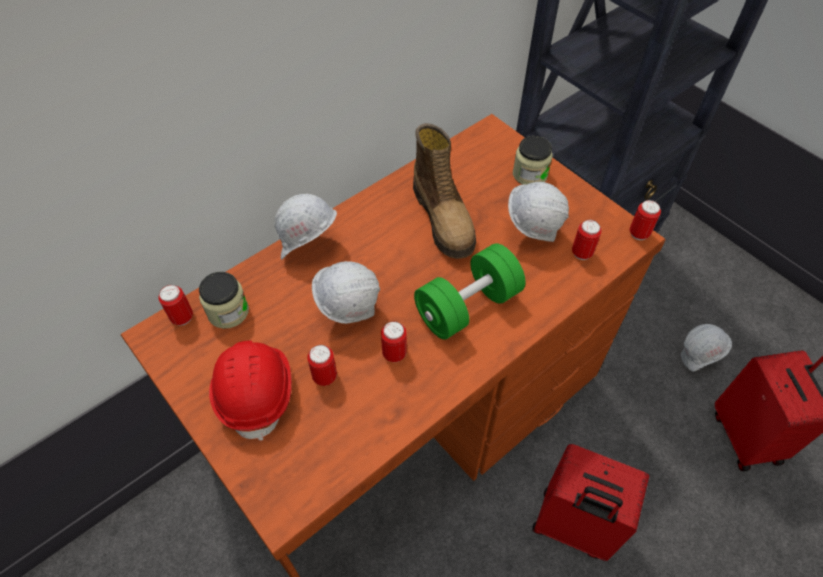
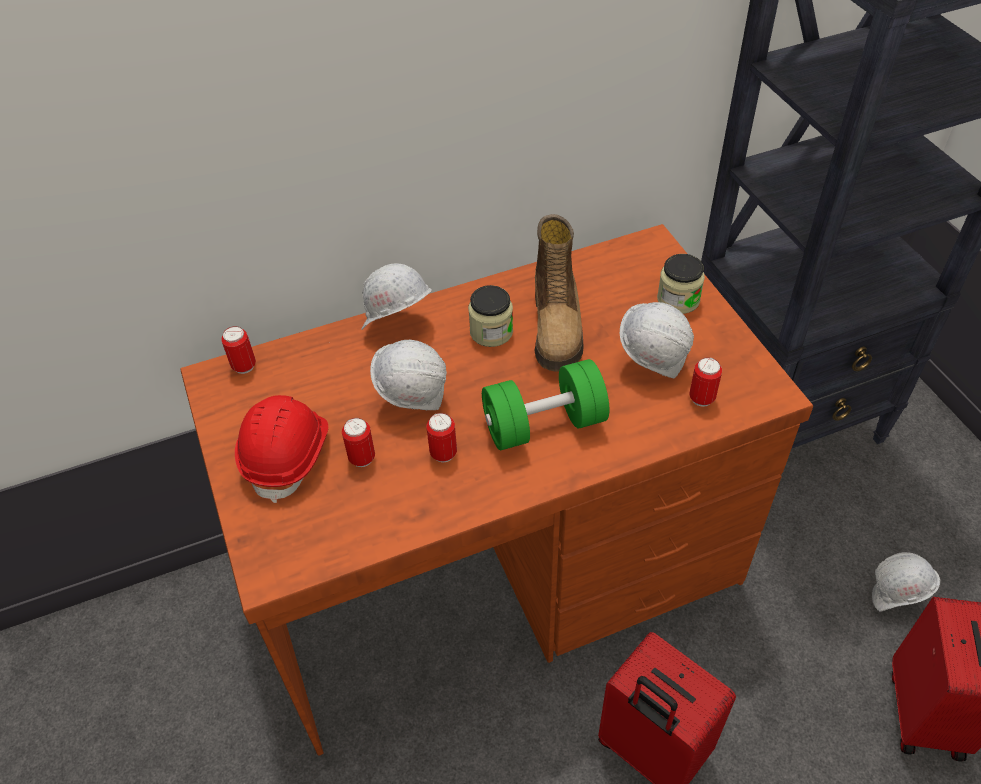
camera: 20 degrees right, 5 degrees down
jar [199,272,249,329] -> jar moved to [468,285,513,347]
can [630,200,661,240] -> none

